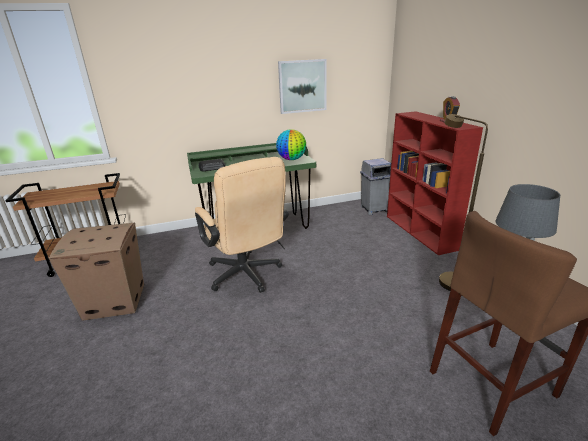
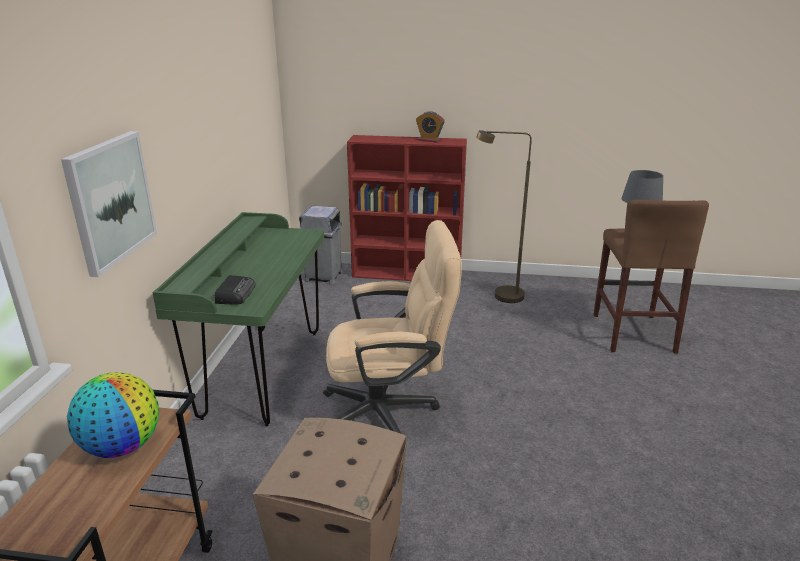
camera: 65 degrees left, 0 degrees up
globe [276,129,306,160] -> globe moved to [67,372,159,458]
picture [278,59,327,114] -> picture moved to [61,131,157,277]

